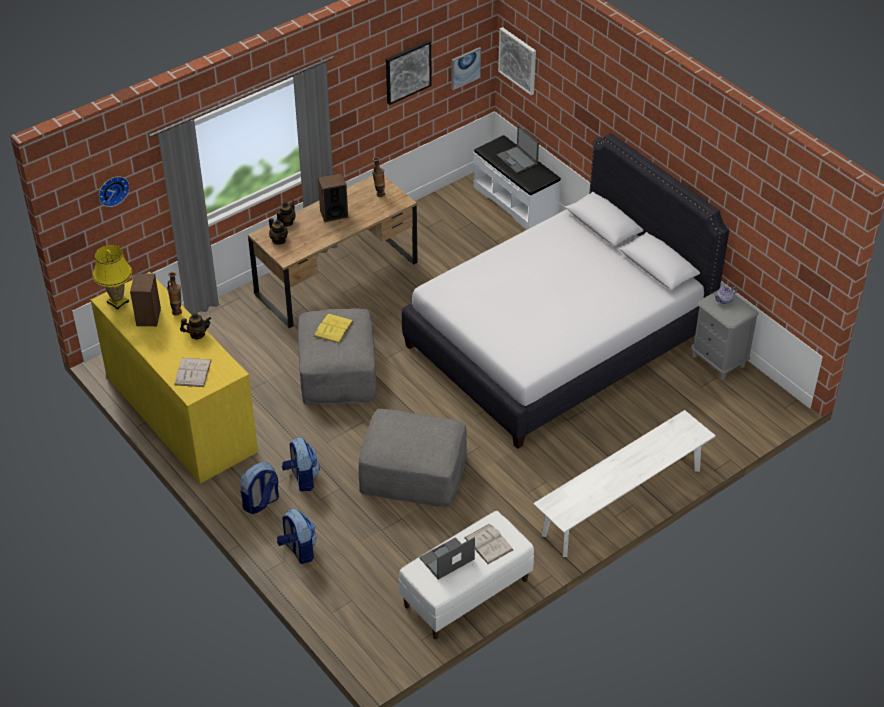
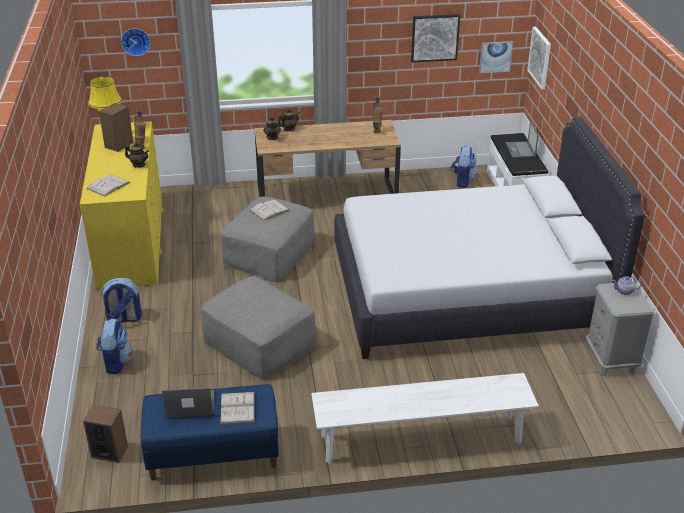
camera: 30 degrees right, 10 degrees down
backpack [282,437,320,492] -> backpack moved to [451,146,478,188]
yellow book [314,313,354,343] -> white book [250,199,289,221]
speaker [318,173,348,222] -> speaker moved to [83,405,128,463]
white bench [399,511,534,639] -> blue bench [141,384,279,481]

